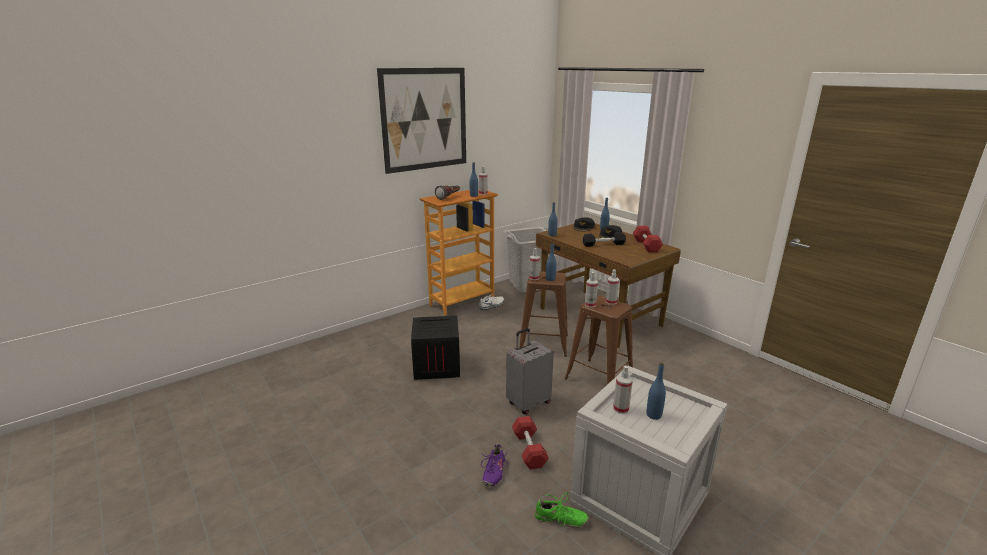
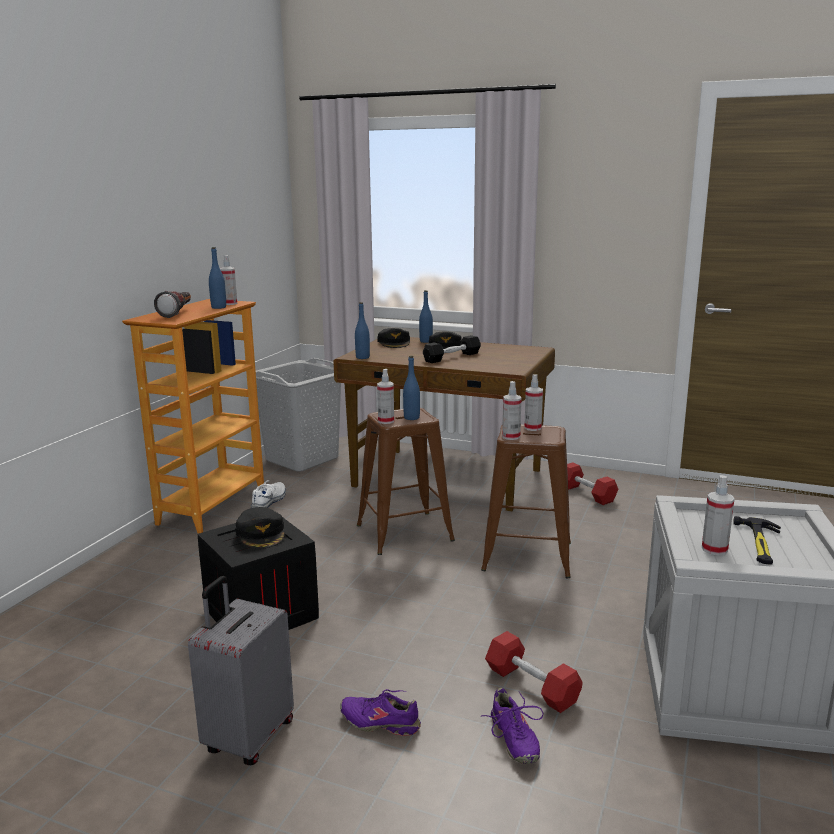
camera: 30 degrees left, 5 degrees down
picture [377,68,466,174] -> none
grey suitcase [506,328,554,414] -> grey suitcase moved to [188,576,294,765]
green shoe [534,492,589,528] -> none
red dumbbell [633,226,663,252] -> red dumbbell moved to [567,462,619,505]
blue bottle [646,363,666,420] -> hammer [733,516,781,565]
none -> black cap [235,507,285,549]
none -> purple shoe [340,689,421,736]

